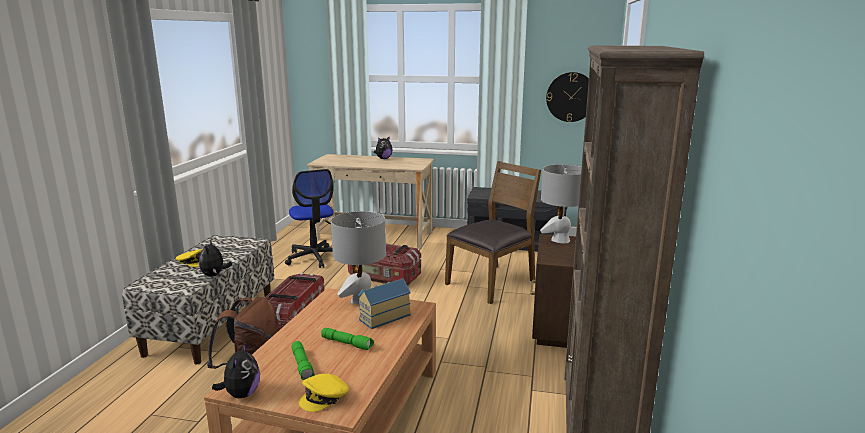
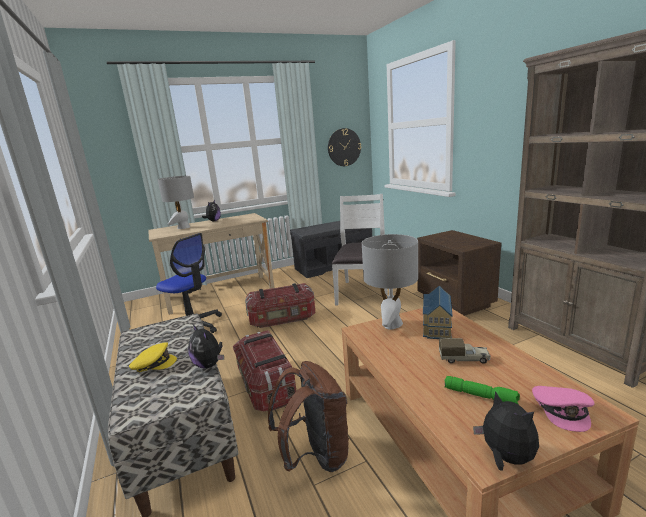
camera: 35 degrees left, 0 degrees up
yellow cap [299,374,349,412] -> pink cap [532,386,595,432]
green flashlight [321,328,374,350] -> toy truck [439,338,491,364]
brown chair [445,161,541,304] -> white chair [332,194,388,305]
grey table lamp [540,164,582,244] -> grey table lamp moved to [157,176,194,229]

